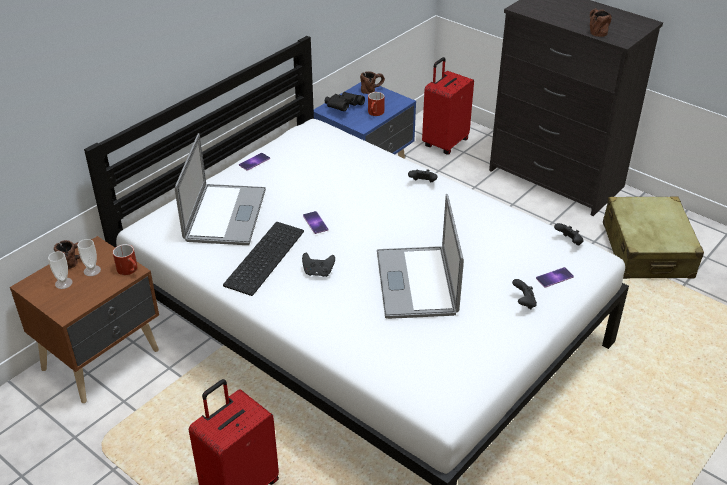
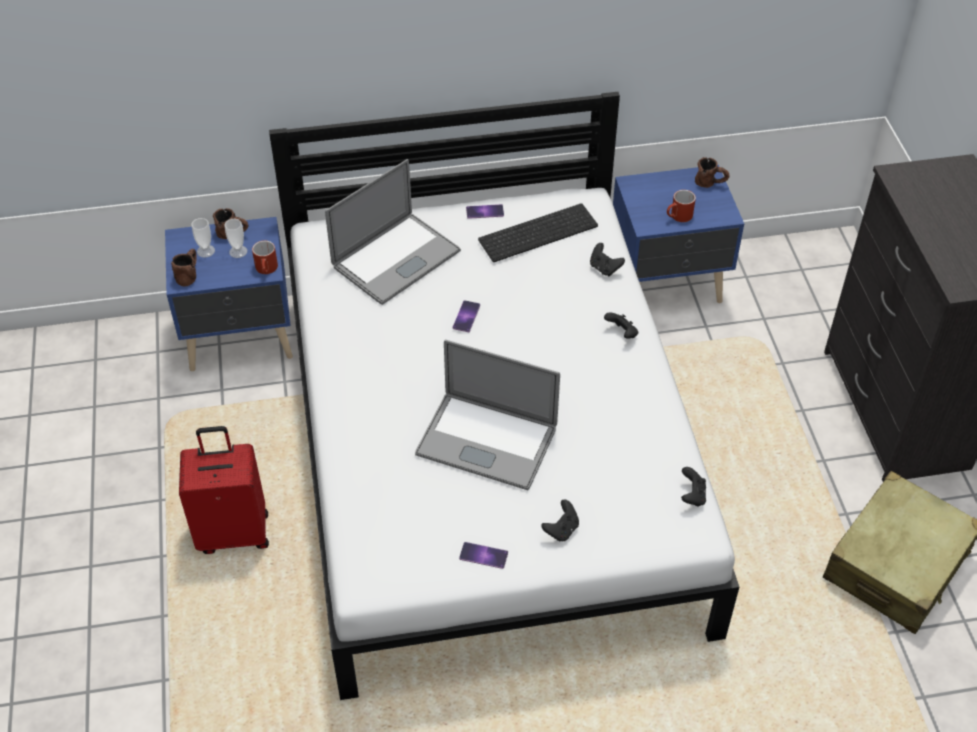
camera: 40 degrees right, 10 degrees up
brown nightstand [10,236,159,403] -> blue nightstand [165,217,293,371]
keyboard [223,222,304,296] -> keyboard moved to [478,203,598,262]
black game controller [302,253,335,277] -> black game controller moved to [590,243,625,276]
black binoculars [325,92,365,111] -> none
laptop [377,194,464,319] -> laptop turned 105 degrees counterclockwise [415,339,560,490]
red suitcase [422,57,474,155] -> none
phone [536,267,574,288] -> phone moved to [459,542,508,569]
brown mug [590,8,612,37] -> brown mug moved to [171,249,197,287]

